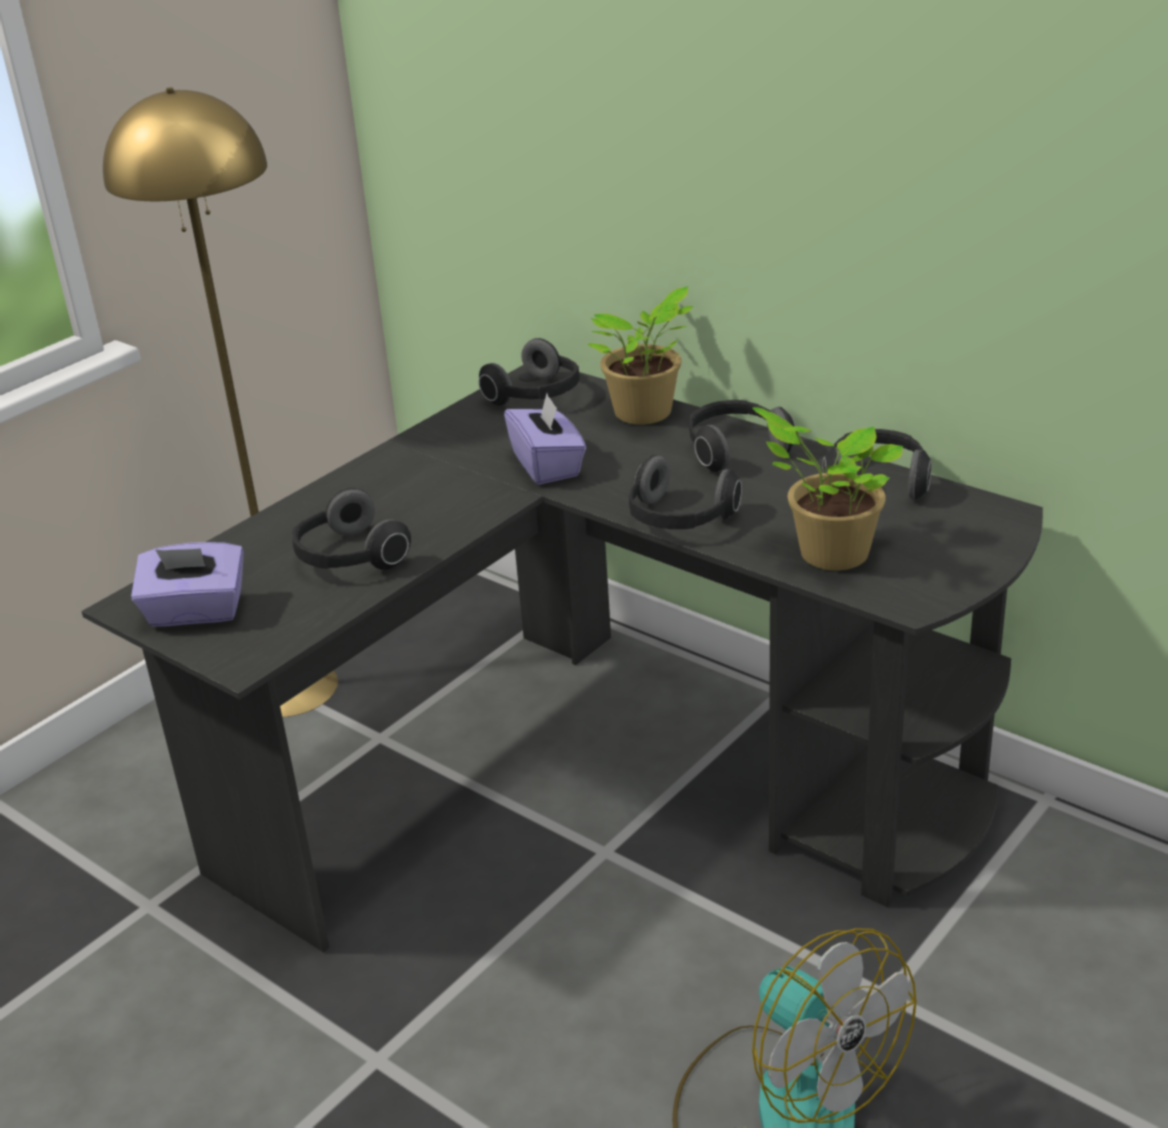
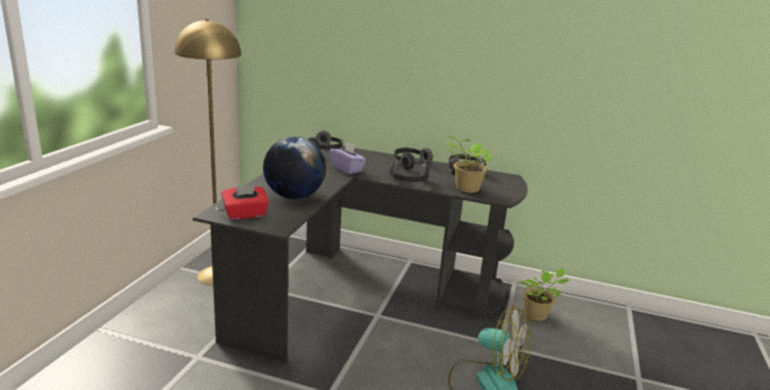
camera: 25 degrees left, 10 degrees down
purple tissue box [131,542,244,627] -> red tissue box [221,185,269,220]
headphones [292,488,411,570] -> globe [263,137,326,199]
potted plant [587,286,694,425] -> potted plant moved to [518,268,570,321]

